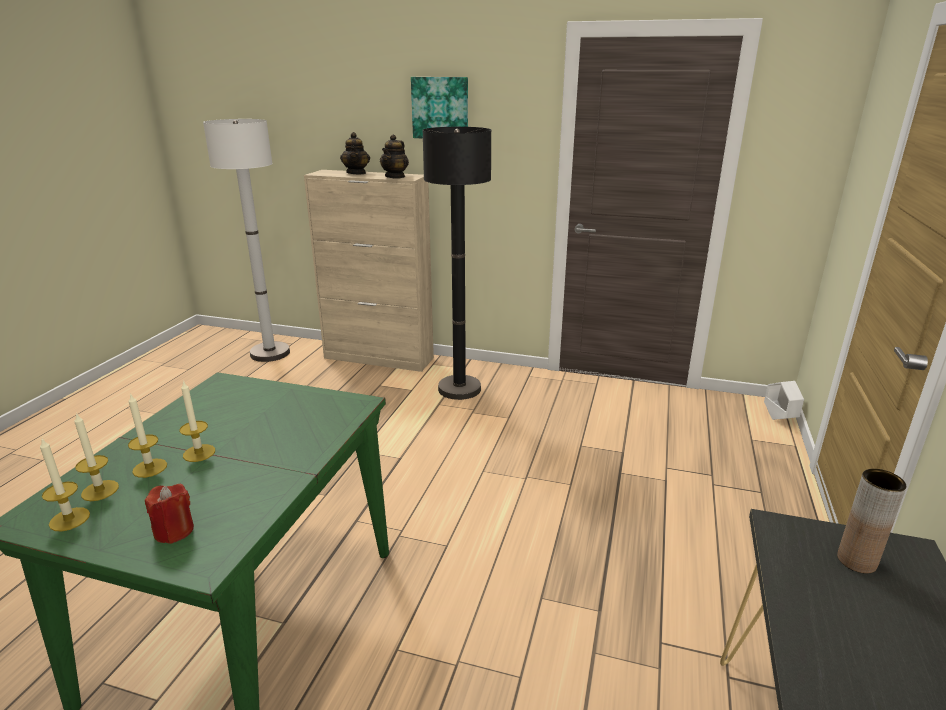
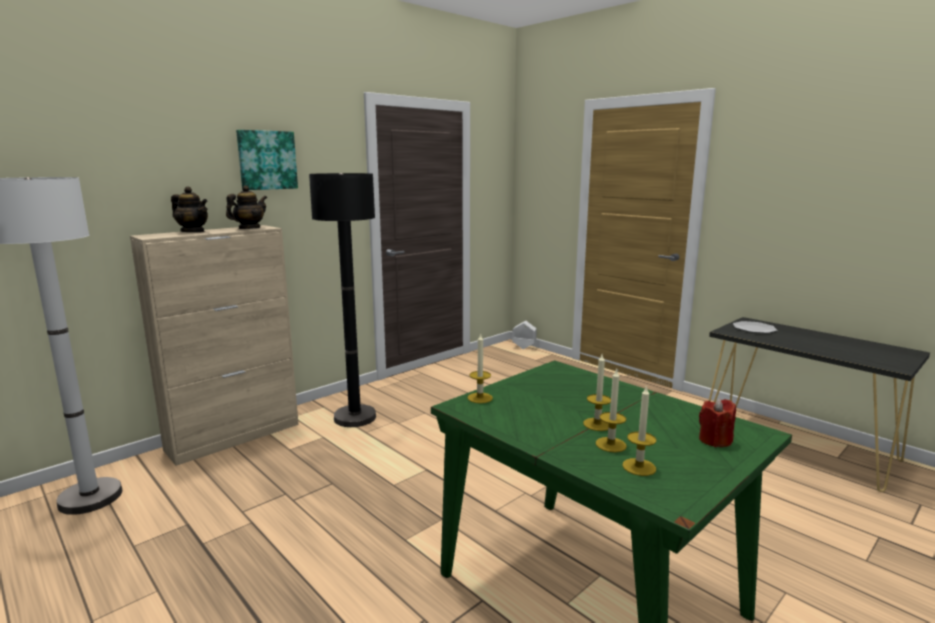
camera: 60 degrees left, 10 degrees down
candle [40,439,90,531] -> candle moved to [468,333,493,403]
teapot [380,134,409,178] -> teapot turned 105 degrees counterclockwise [226,185,267,229]
brown vase [837,469,907,574] -> plate [733,321,777,333]

